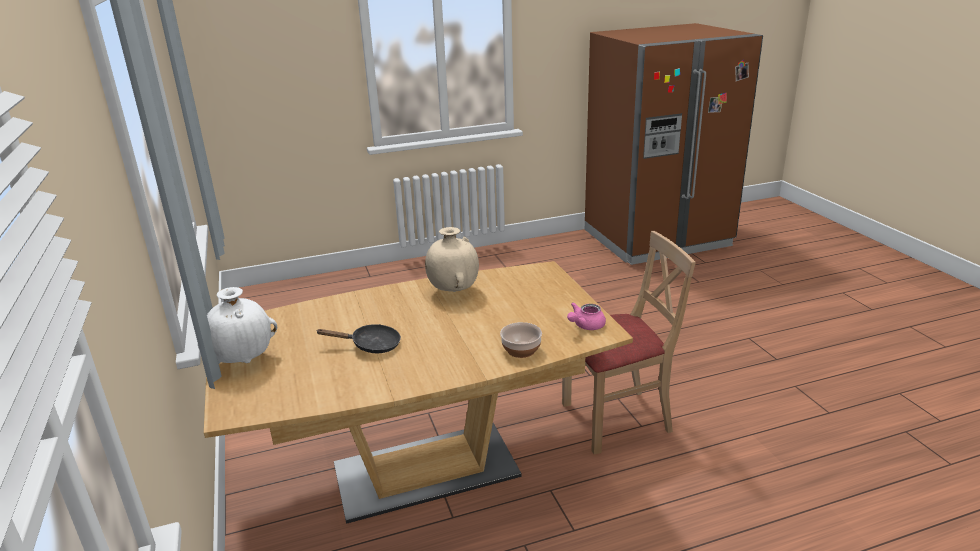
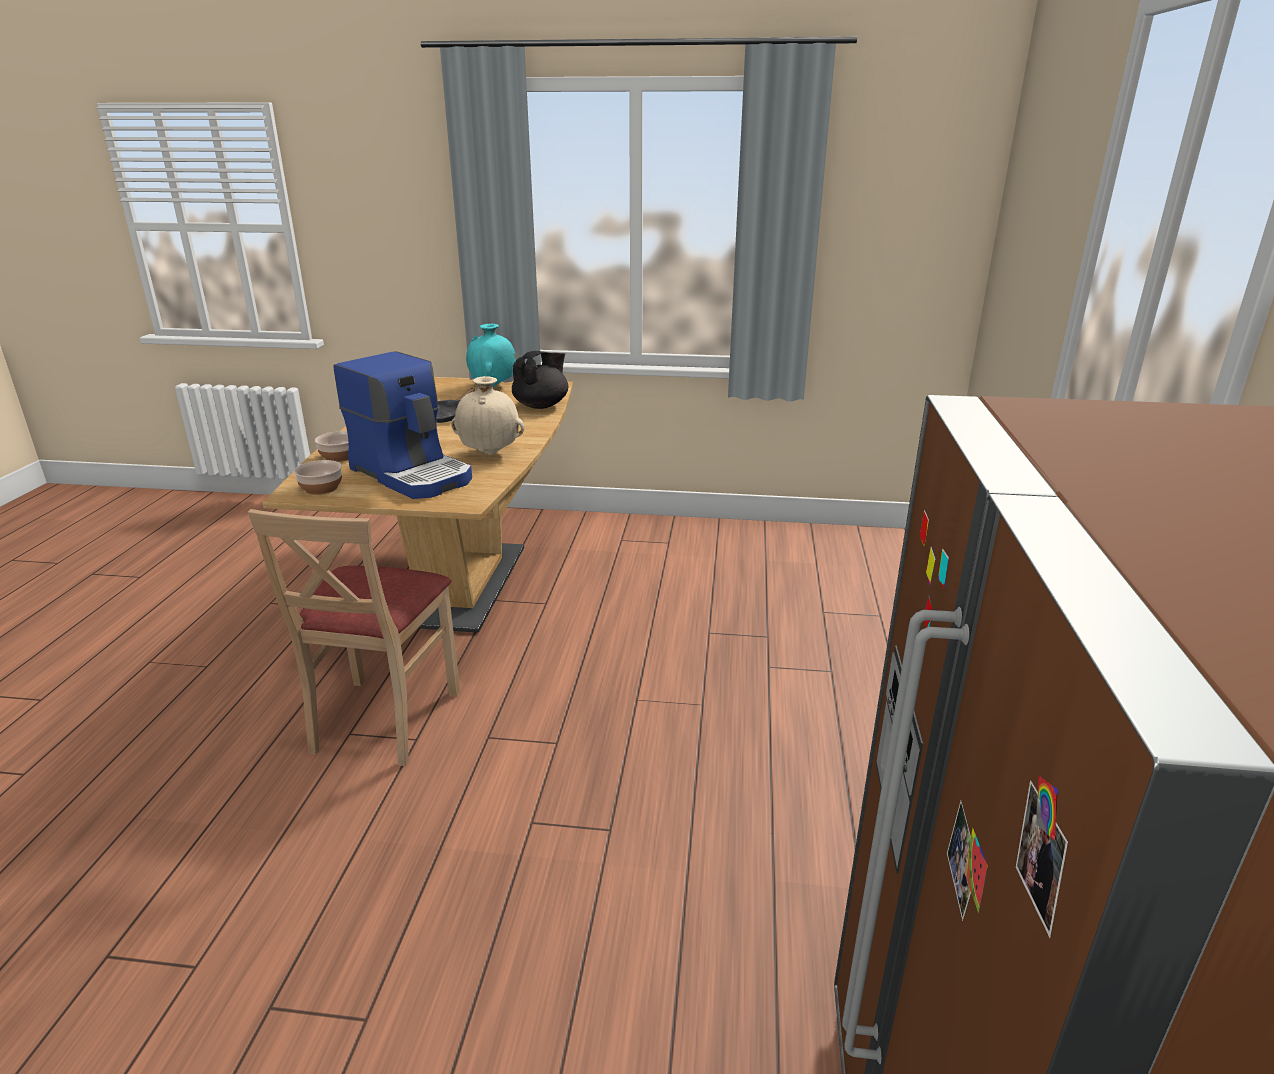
camera: 115 degrees right, 0 degrees up
white vase [198,287,277,363] -> turquoise vase [466,324,516,387]
pink teapot [567,302,606,330] -> bowl [294,460,342,495]
none -> coffee machine [333,351,472,499]
none -> black teapot [512,351,568,409]

